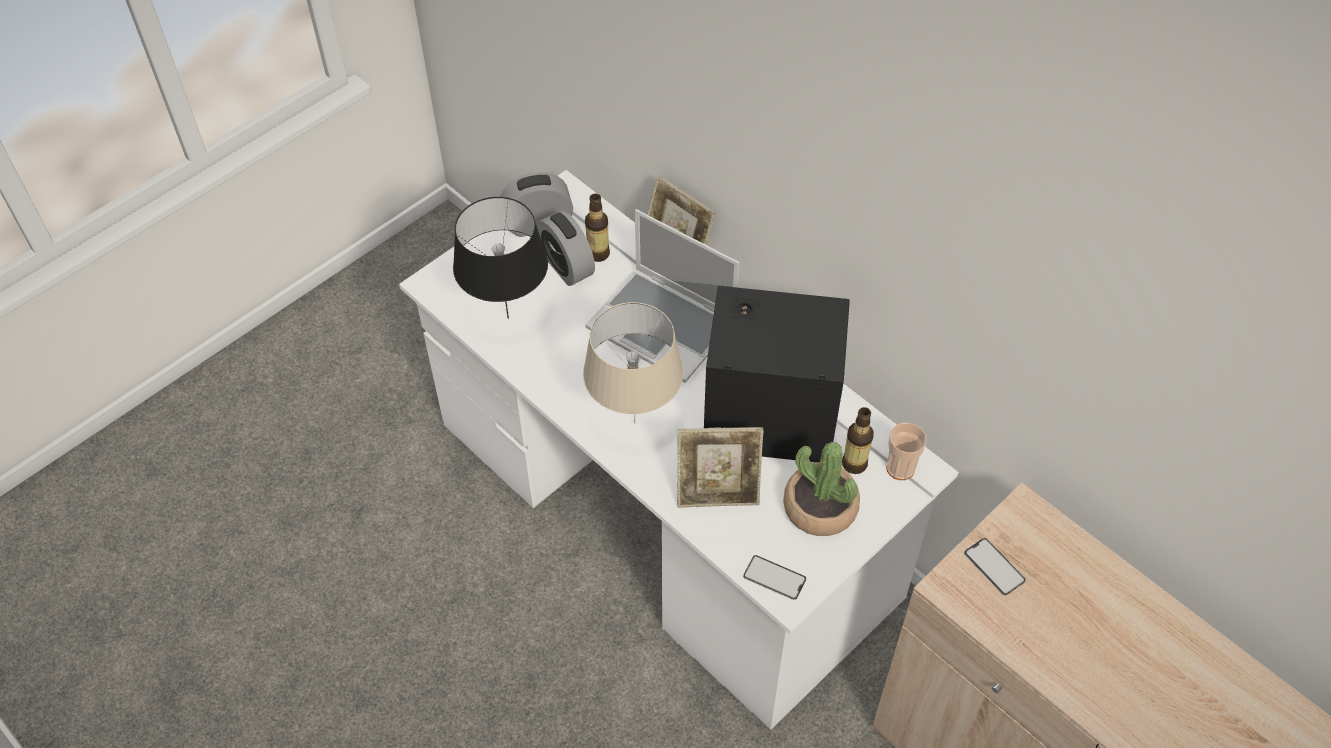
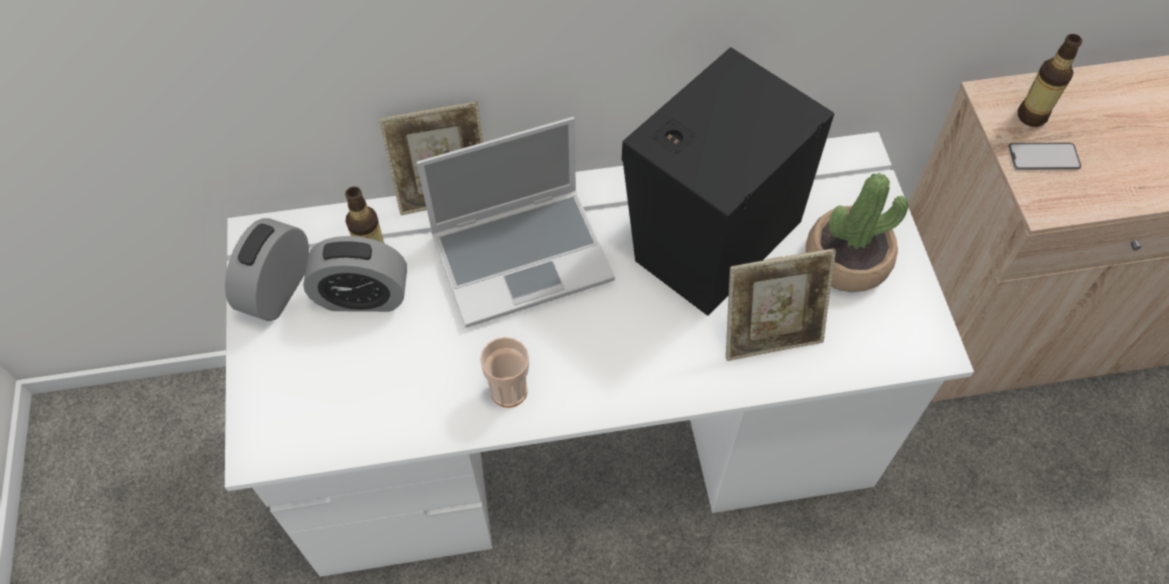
camera: 55 degrees left, 5 degrees up
black table lamp [453,197,548,319] -> none
beige table lamp [583,302,683,424] -> none
picture frame [677,427,764,508] -> picture frame turned 45 degrees clockwise [726,248,836,361]
phone [743,555,806,600] -> none
bottle [842,407,874,474] -> bottle moved to [1018,34,1082,127]
cup [886,423,927,480] -> cup moved to [480,337,529,408]

